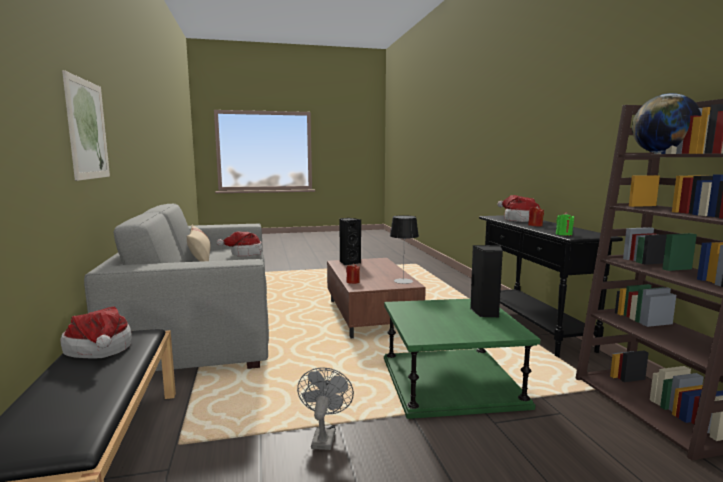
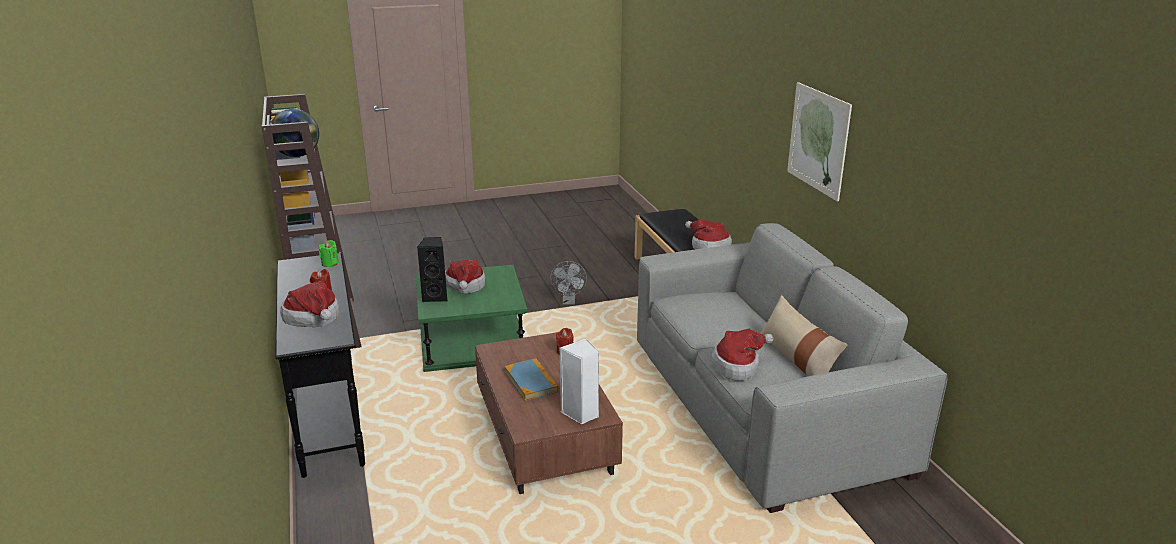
camera: 175 degrees right, 15 degrees up
black speaker [339,218,361,265] -> white speaker [560,338,599,424]
table lamp [390,215,419,284] -> none
none -> hat [445,259,485,293]
none -> book [504,358,559,401]

